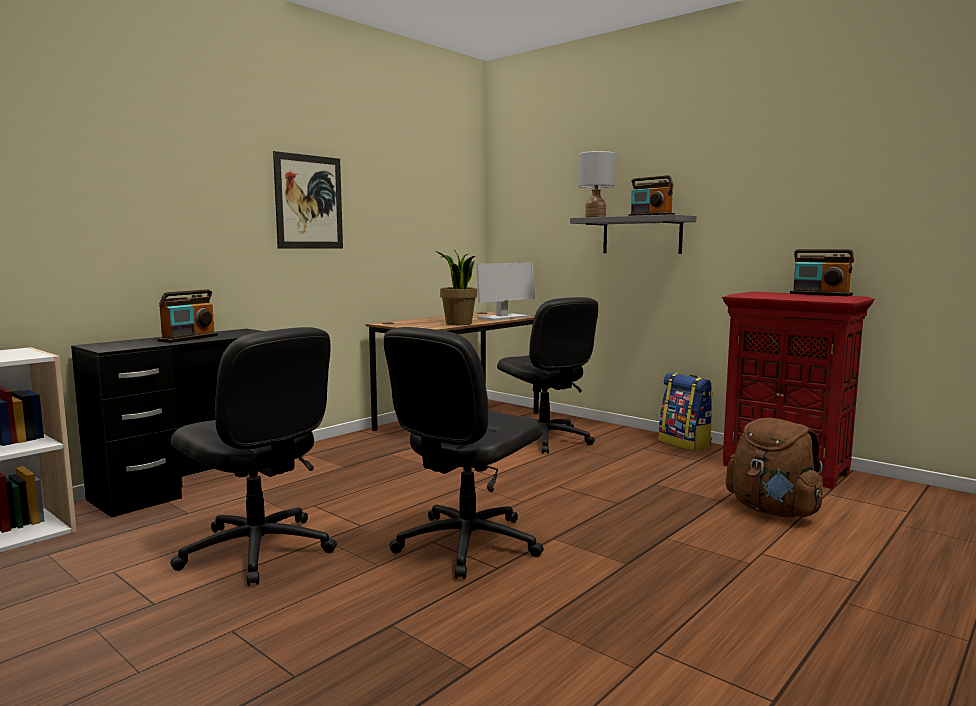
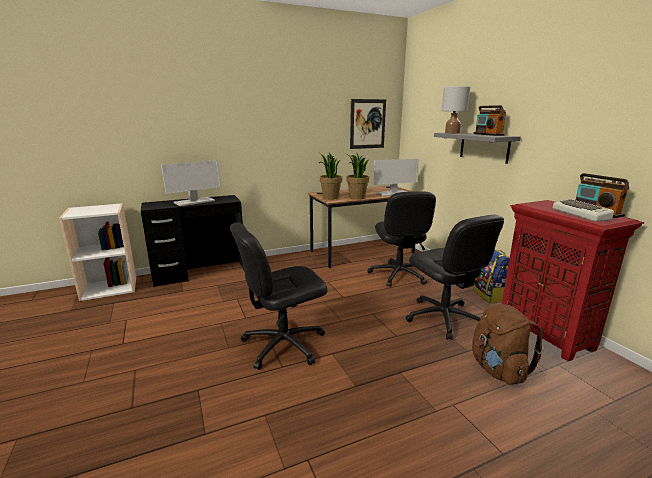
camera: 25 degrees right, 10 degrees up
radio [158,289,218,343] -> monitor [161,160,221,206]
black office chair [170,327,337,586] -> black office chair moved to [405,215,504,340]
picture [273,151,343,249] -> picture moved to [350,99,386,149]
none -> potted plant [319,153,342,200]
none -> keyboard [553,199,614,222]

